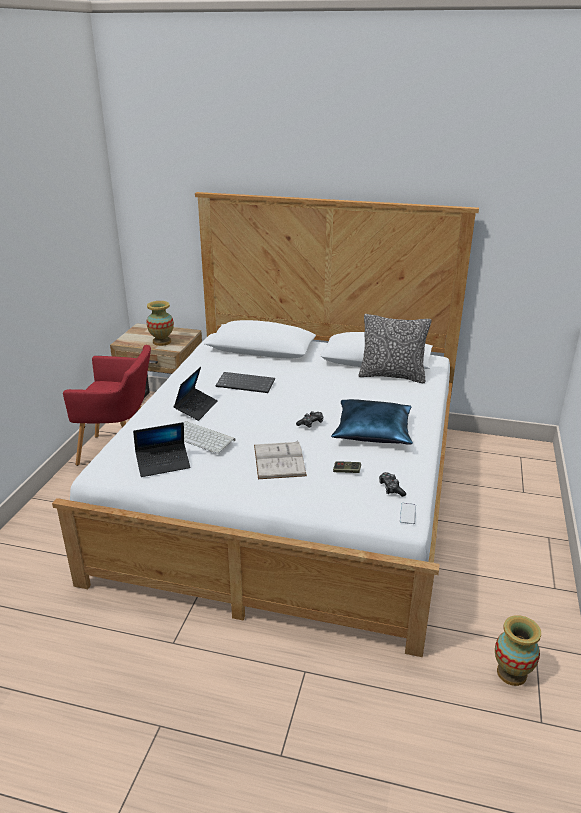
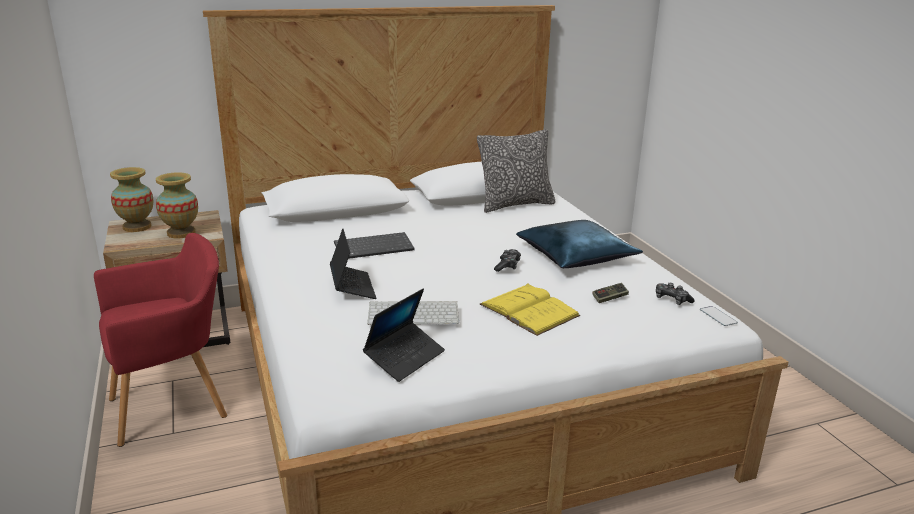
camera: 35 degrees left, 5 degrees down
white book [254,441,307,479] -> yellow book [480,283,580,336]
vase [495,615,541,686] -> vase moved to [110,167,154,232]

